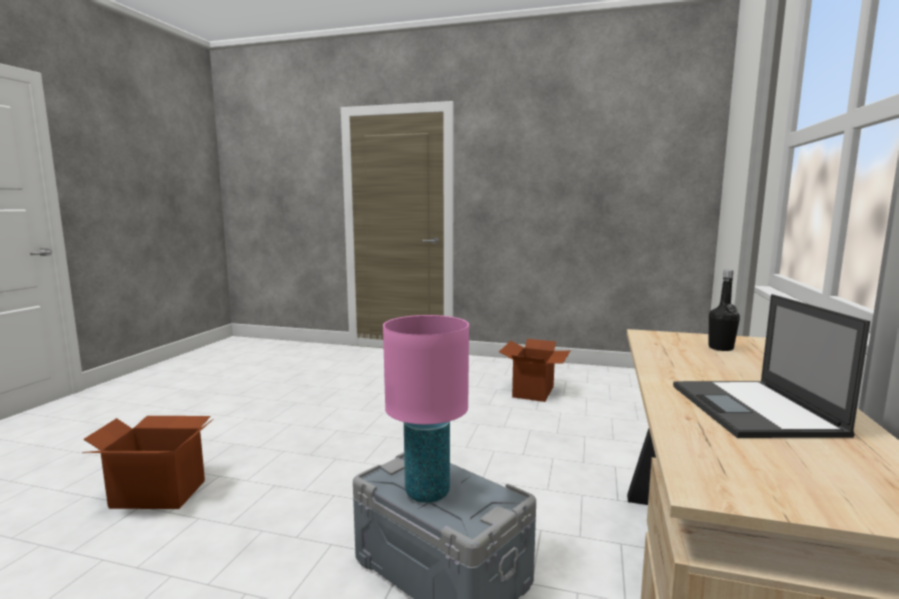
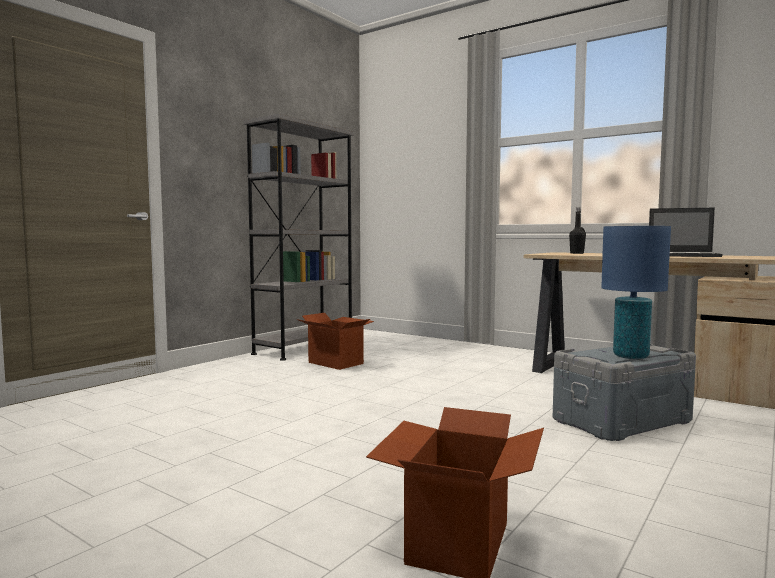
camera: 70 degrees left, 5 degrees down
pink table lamp [383,315,469,503] -> blue table lamp [601,226,671,359]
none -> grey bookcase [243,114,353,361]

